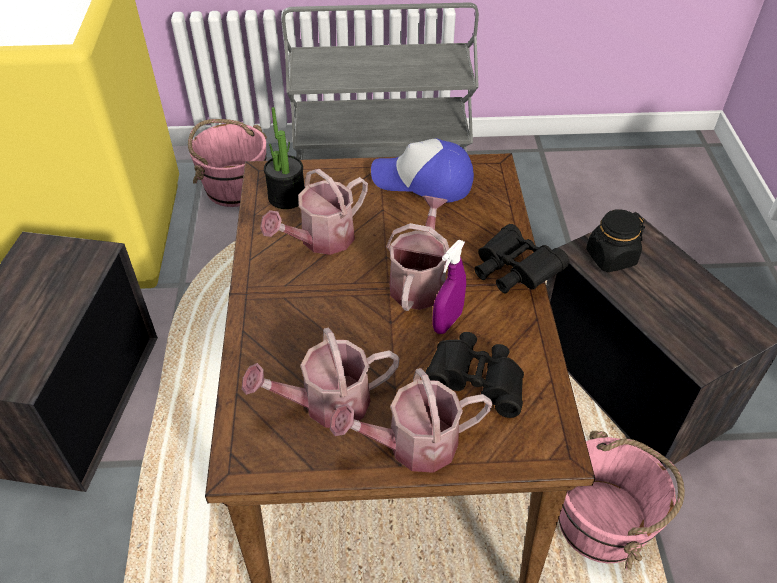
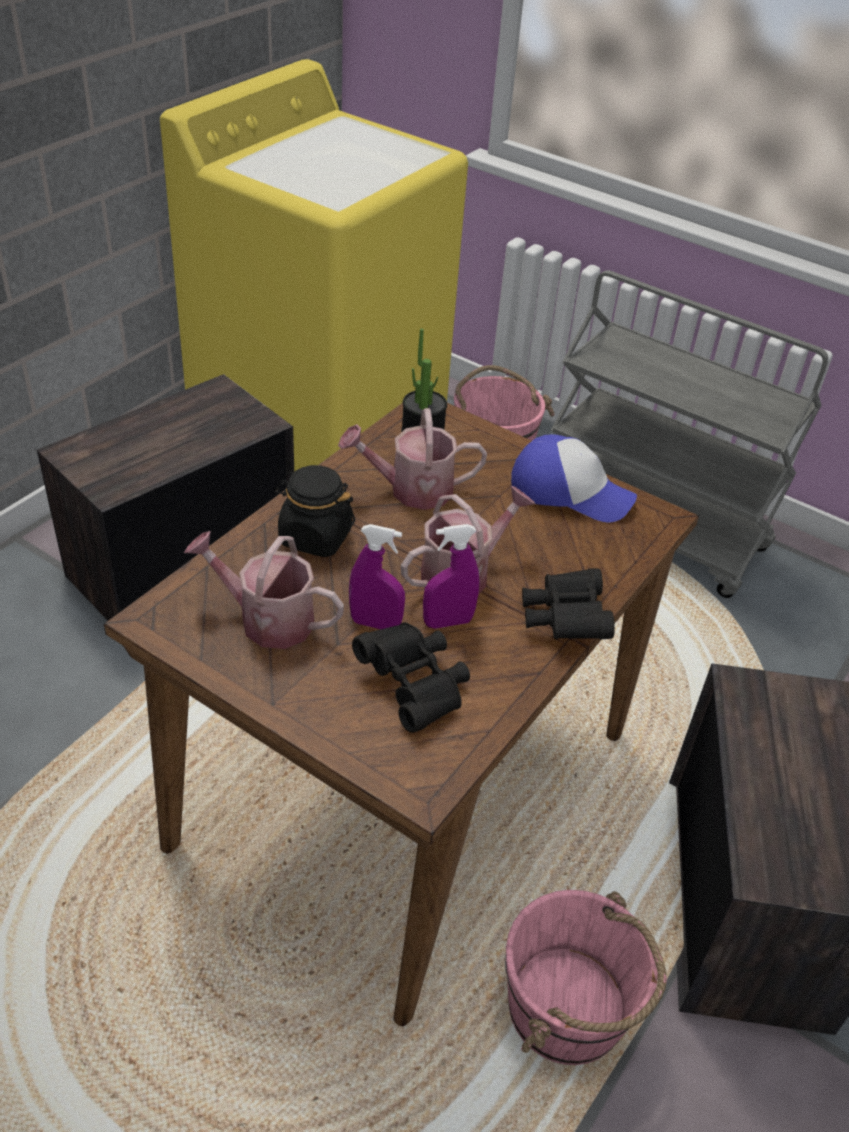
camera: 35 degrees right, 5 degrees down
watering can [330,368,493,473] -> none
cap [371,139,474,203] -> cap turned 150 degrees clockwise [511,434,637,523]
black jar [586,209,645,272] -> black jar moved to [274,465,355,557]
none -> purple spray bottle [349,524,405,629]

